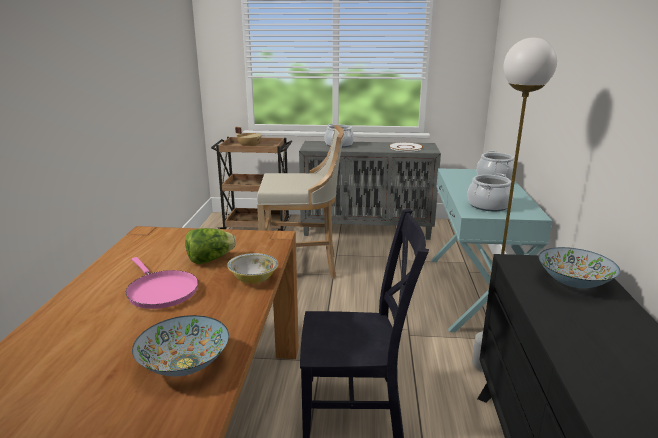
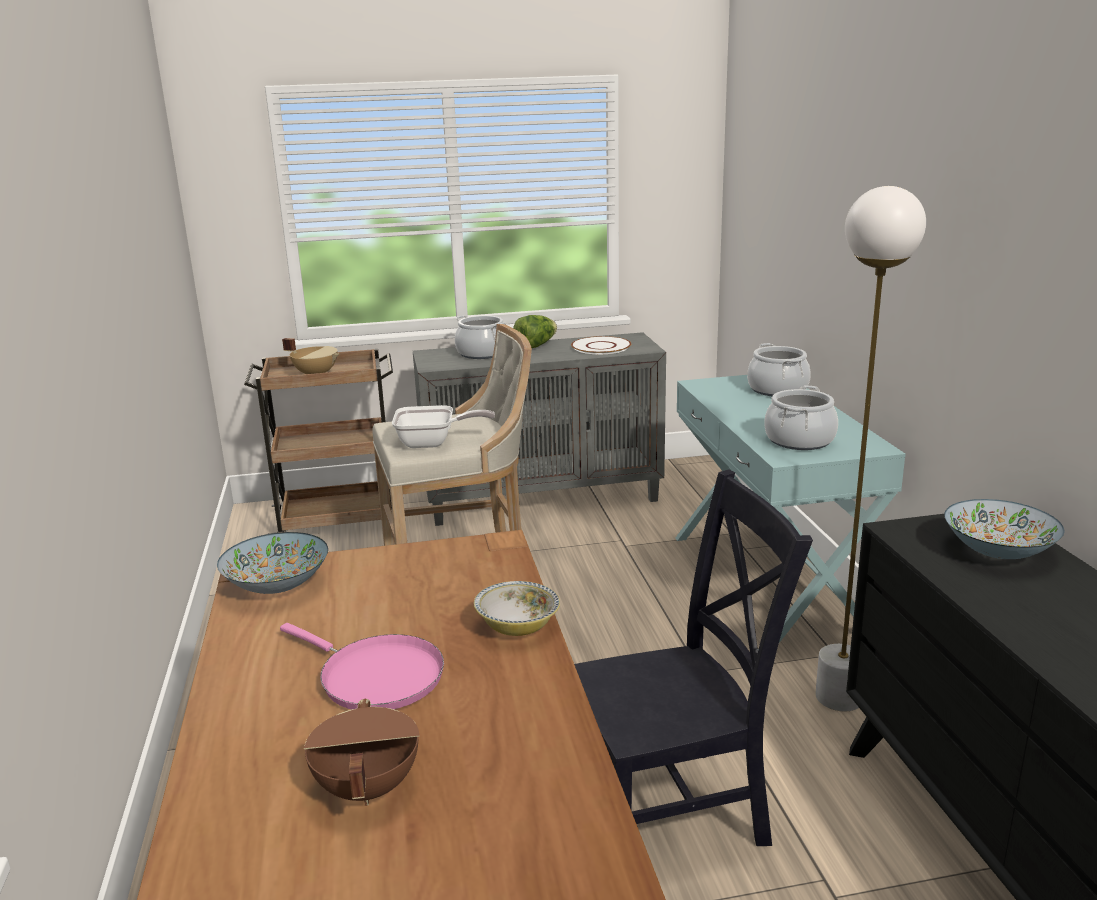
camera: 15 degrees left, 0 degrees up
bowl [132,315,229,376] -> bowl moved to [217,532,328,594]
lettuce [185,228,236,264] -> lettuce moved to [513,315,557,348]
none -> brown cooking pot [304,699,419,806]
none -> frying pan [392,405,495,448]

